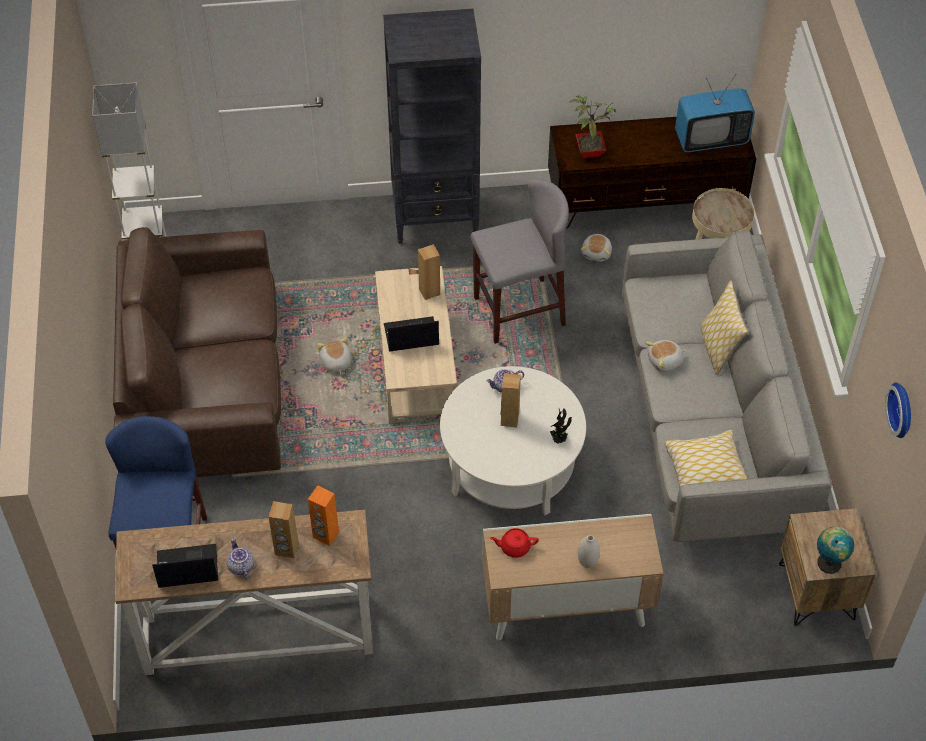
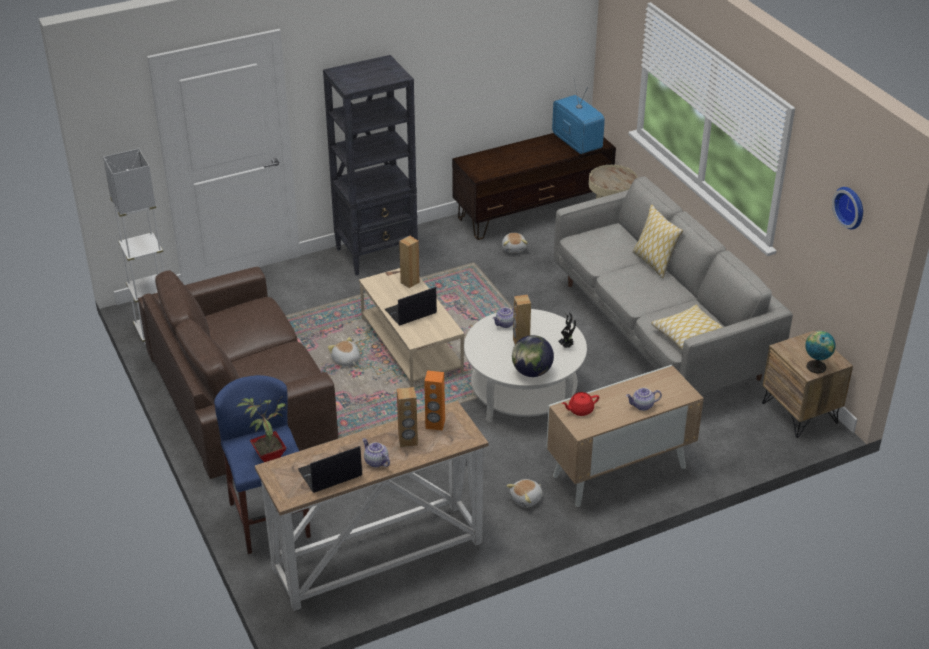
camera: 20 degrees left, 15 degrees down
grey stool [471,179,569,344] -> none
potted plant [570,96,616,158] -> potted plant moved to [236,396,287,462]
white vase [577,535,600,568] -> teapot [626,388,662,411]
plush toy [646,340,686,372] -> plush toy moved to [507,479,543,508]
television [675,74,755,152] -> television turned 90 degrees counterclockwise [552,80,605,154]
none -> globe [512,335,554,377]

